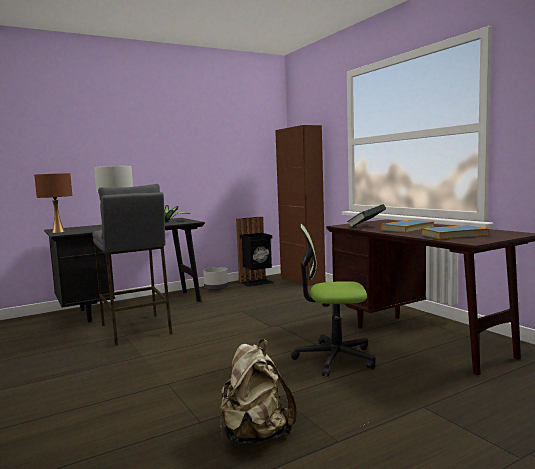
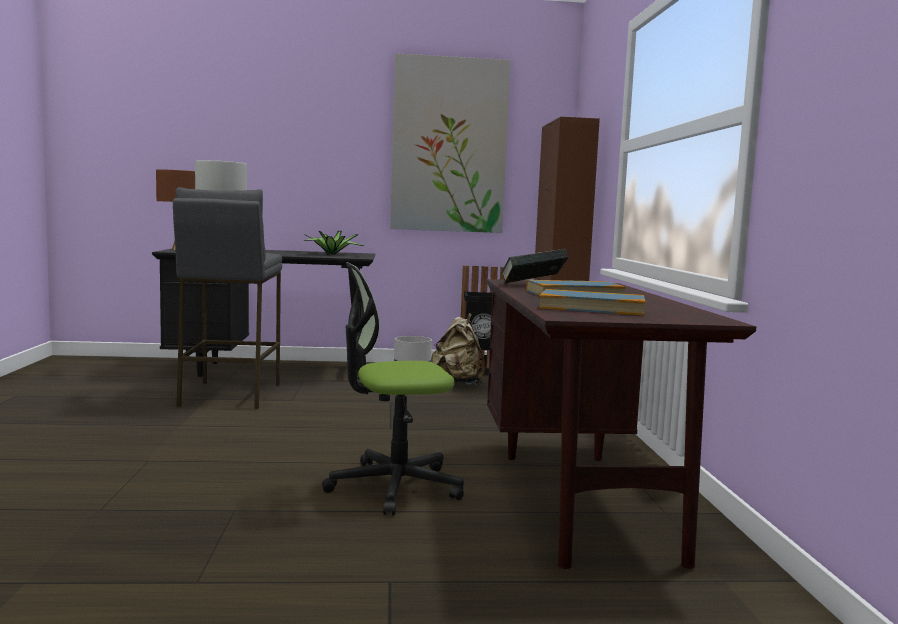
camera: 25 degrees right, 0 degrees up
beige backpack [220,340,297,444] -> beige backpack moved to [431,313,485,385]
office chair [291,224,375,377] -> office chair turned 45 degrees counterclockwise [322,262,464,516]
none -> picture [390,53,511,233]

